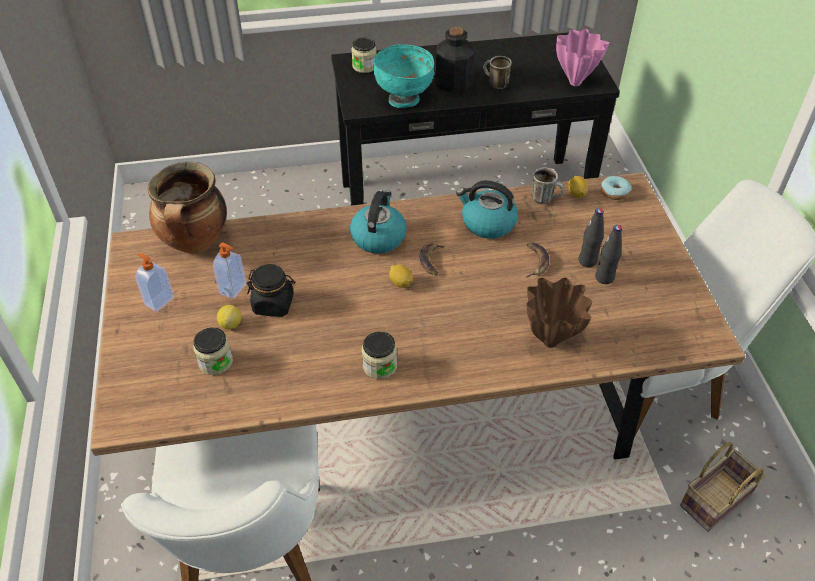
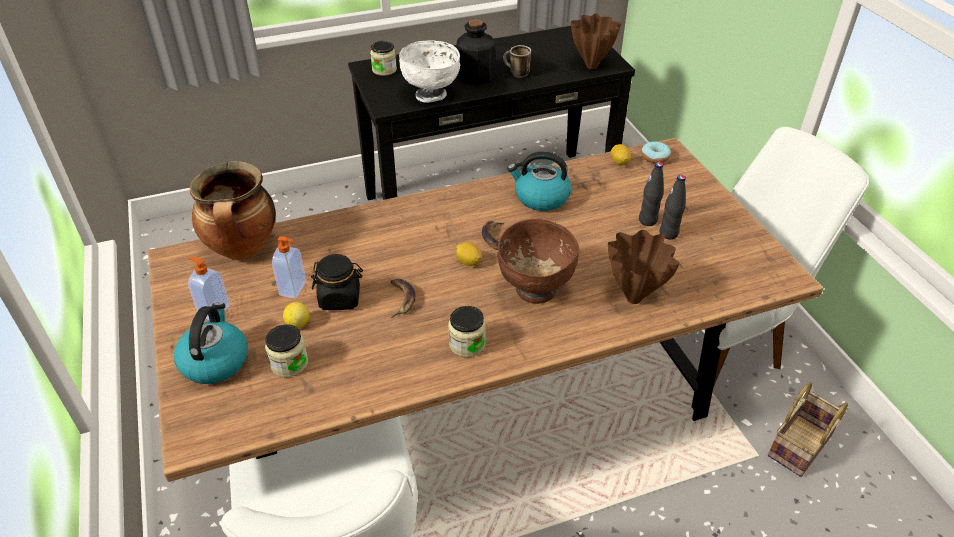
camera: 10 degrees left, 5 degrees down
kettle [350,190,407,253] -> kettle moved to [174,302,248,384]
turquoise bowl [373,44,435,108] -> white bowl [399,41,460,103]
banana [526,243,549,278] -> banana moved to [390,279,416,318]
mug [531,167,564,204] -> none
pink vase [556,29,609,86] -> brown vase [571,14,621,69]
none -> brown bowl [497,219,579,304]

